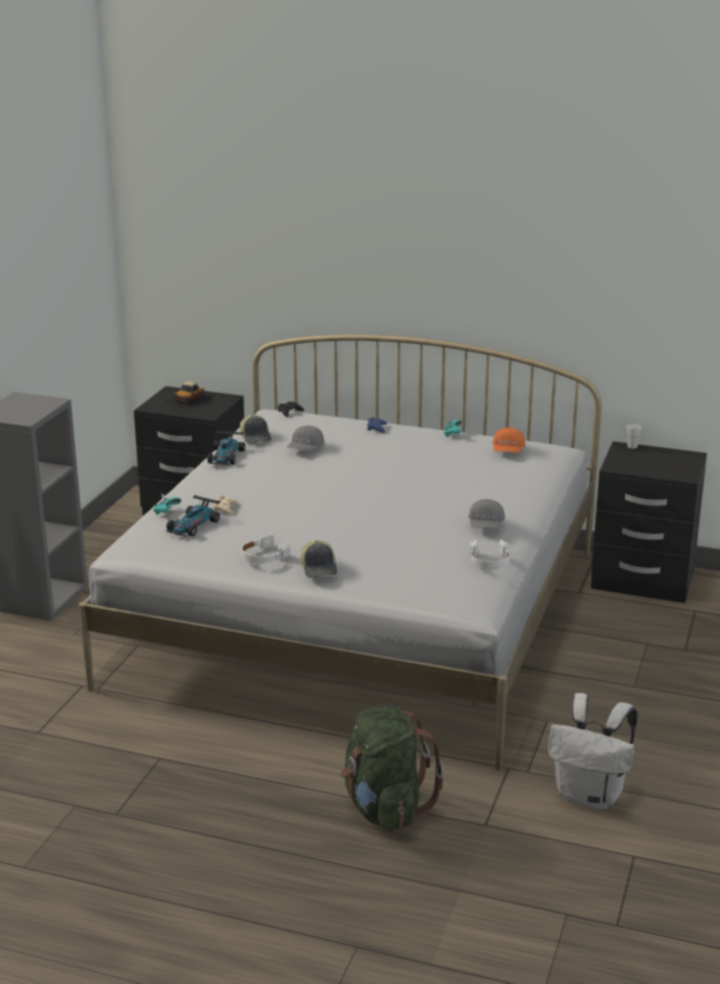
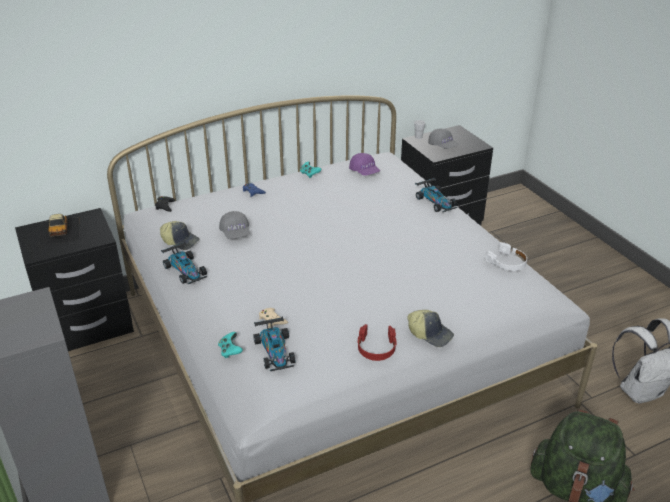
camera: 45 degrees left, 10 degrees up
white headphones [242,534,290,563] -> red headphones [357,324,397,361]
grey cap [468,499,505,529] -> grey cap moved to [428,129,459,149]
orange cap [492,428,525,453] -> purple cap [349,153,380,176]
none -> toy car [415,177,457,212]

